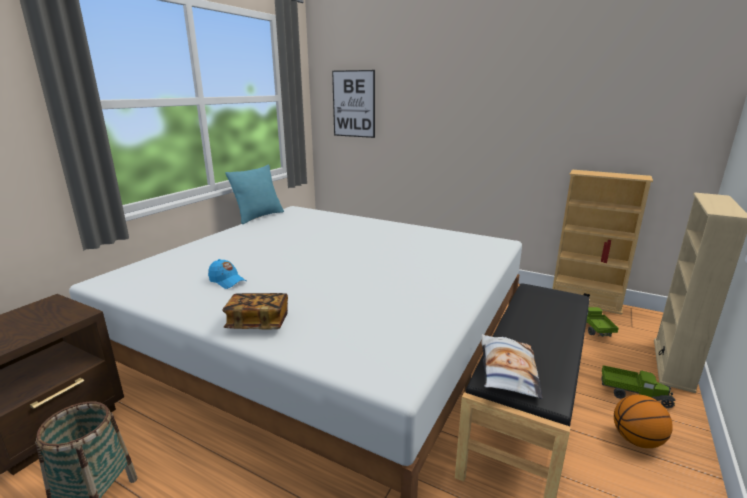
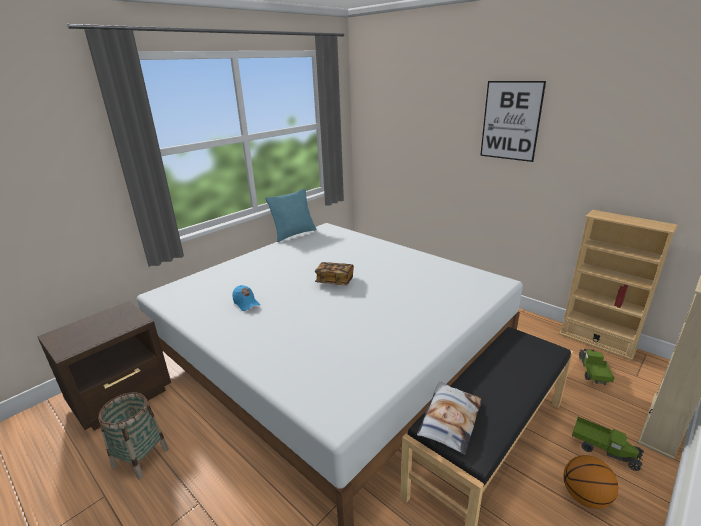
camera: 15 degrees right, 5 degrees up
book [222,293,288,330] -> book moved to [315,262,354,286]
picture [332,70,375,138] -> picture moved to [480,81,546,162]

